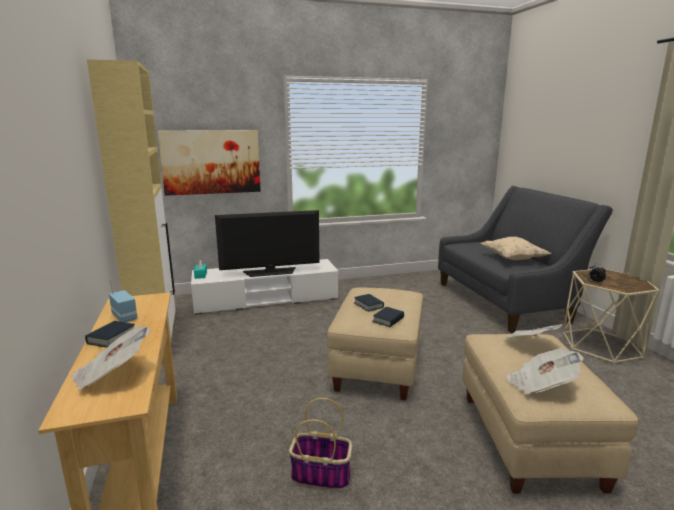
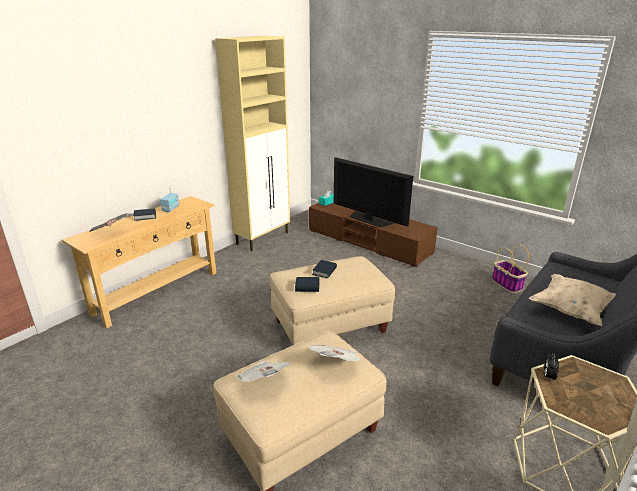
camera: 55 degrees right, 10 degrees up
picture [158,130,261,196] -> none
white tv stand [191,259,338,315] -> brown tv stand [309,203,438,267]
basket [289,398,352,490] -> basket moved to [492,244,529,293]

